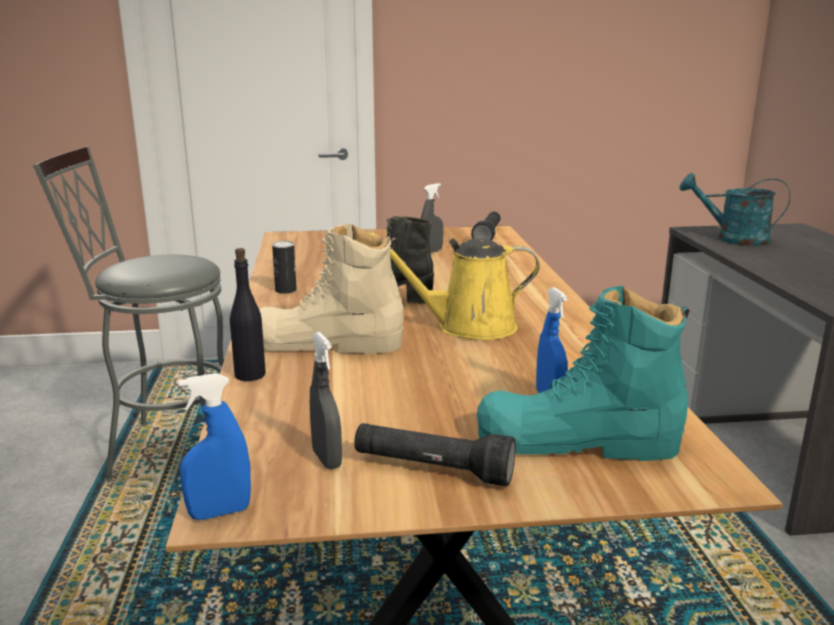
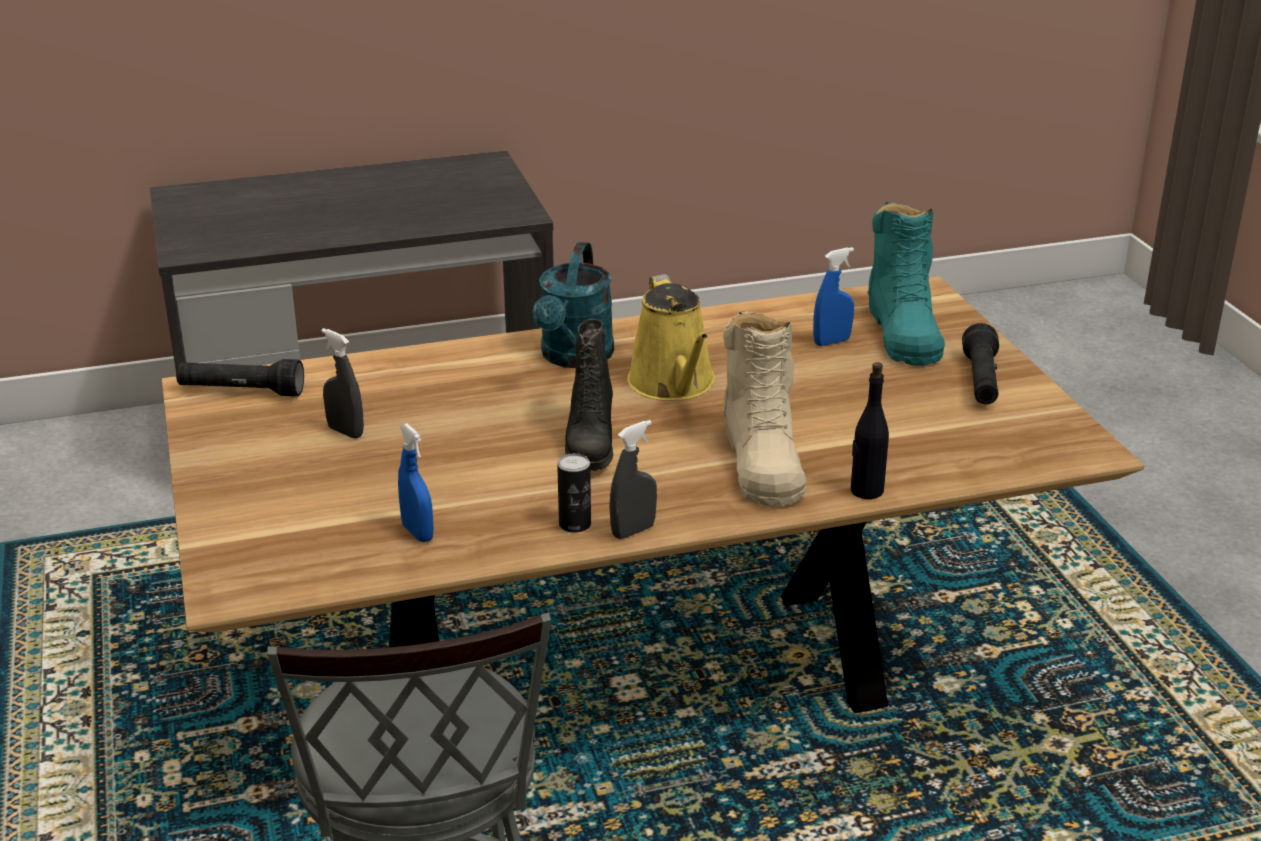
camera: 100 degrees left, 10 degrees up
blue spray bottle [178,373,251,520] -> blue spray bottle moved to [398,423,434,542]
grey spray bottle [310,332,342,469] -> grey spray bottle moved to [609,420,657,539]
turquoise watering can [679,173,790,246] -> turquoise watering can moved to [532,242,614,368]

